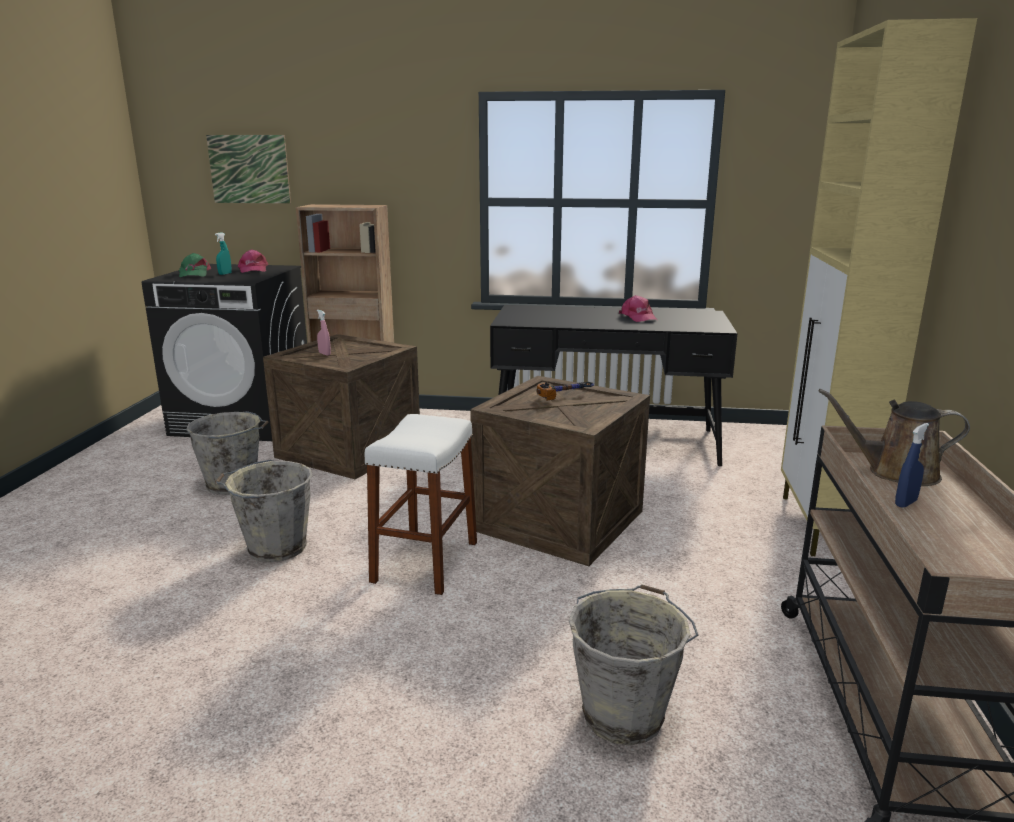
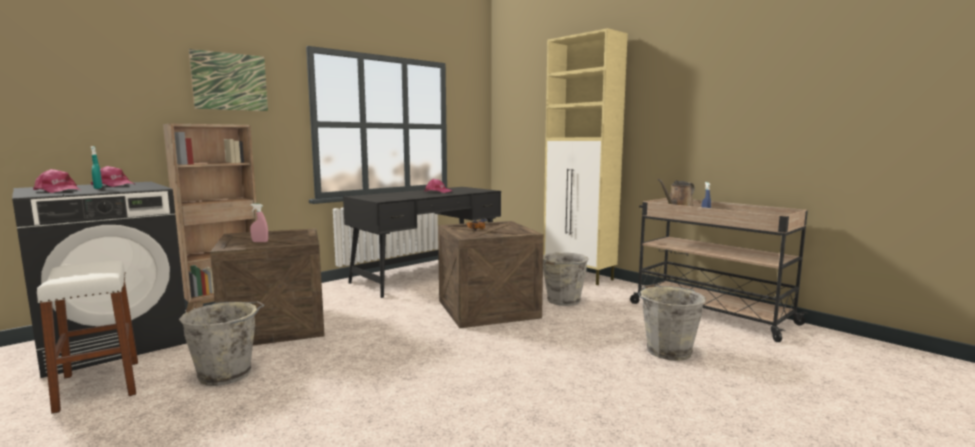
camera: 50 degrees left, 10 degrees down
green cap [179,253,211,277] -> pink cap [33,169,80,193]
picture [206,135,291,204] -> picture moved to [189,49,268,111]
grey bucket [215,460,312,562] -> grey bucket moved to [543,252,589,306]
white stool [364,414,477,595] -> white stool moved to [37,261,138,414]

